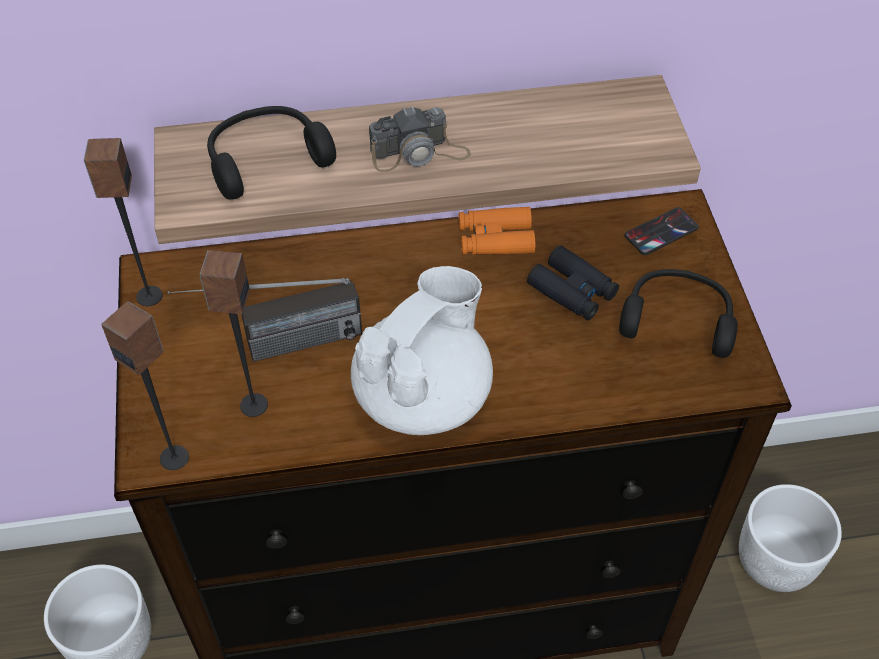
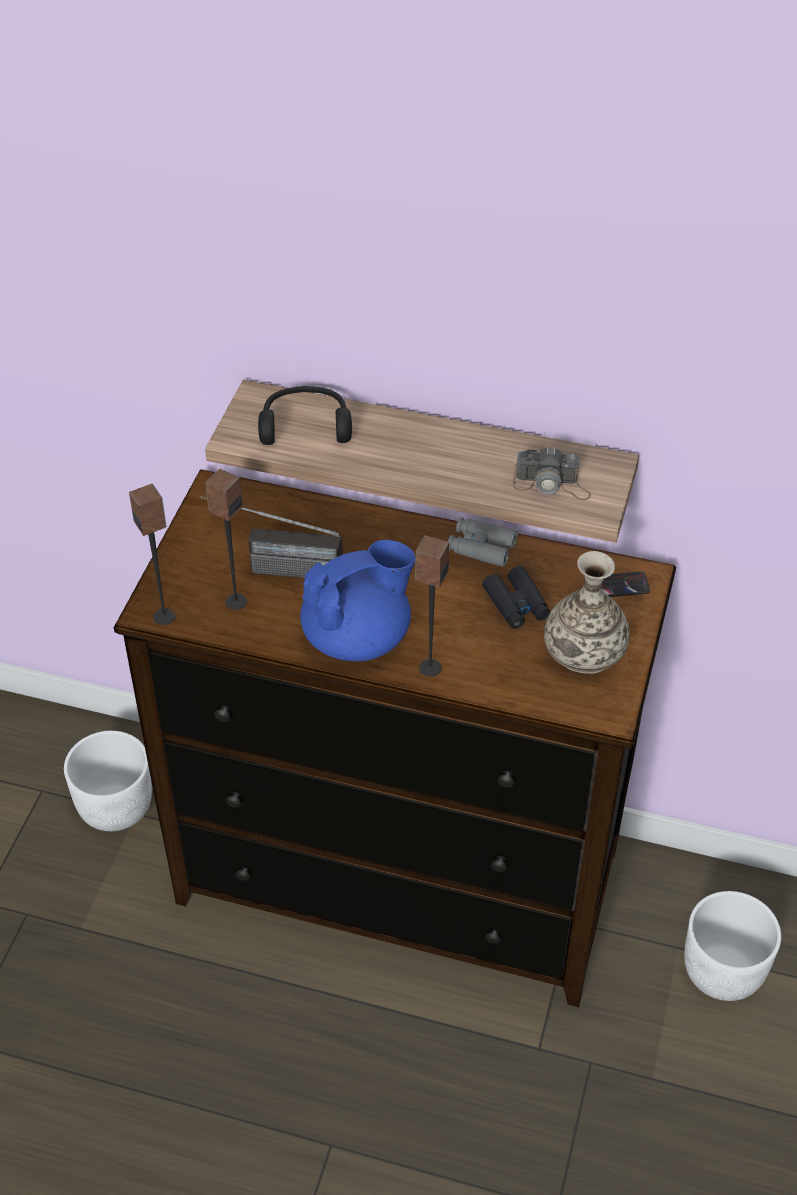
camera: 25 degrees right, 5 degrees down
speaker [84,138,163,306] -> speaker moved to [415,535,449,677]
white teapot [351,266,493,435] -> blue teapot [300,540,415,661]
camera [369,106,471,172] -> camera moved to [513,447,591,500]
orange binoculars [458,207,535,255] -> grey binoculars [448,517,518,567]
black headphones [619,269,738,358] -> vase [544,551,630,674]

